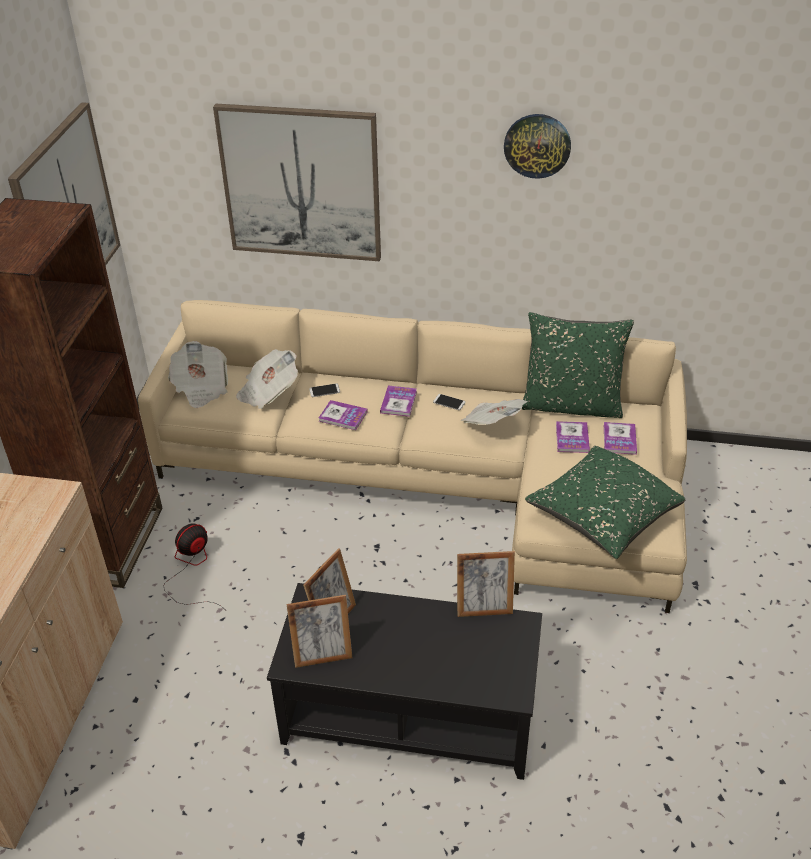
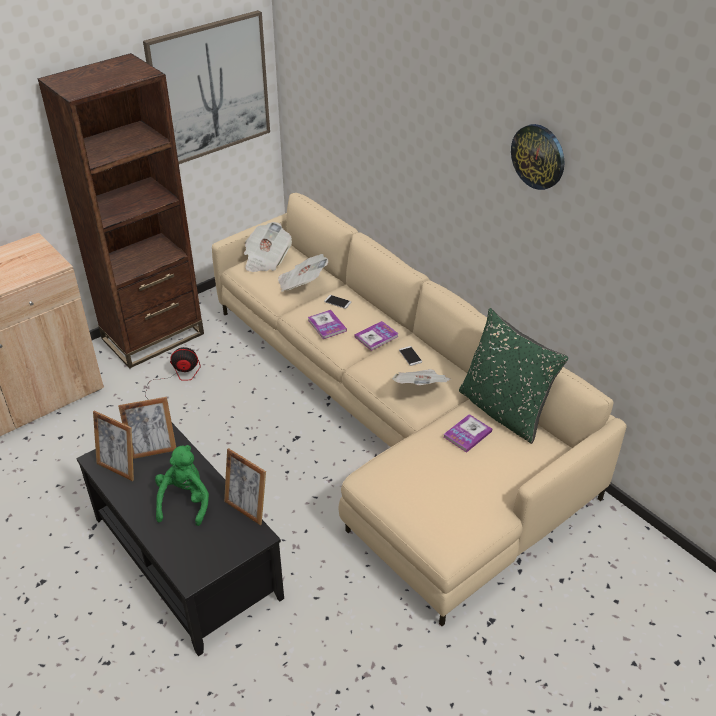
camera: 40 degrees right, 0 degrees up
picture [213,104,381,261] -> none
green pillow [525,446,685,559] -> none
book [604,422,637,455] -> none
none -> green plush toy [155,445,209,526]

